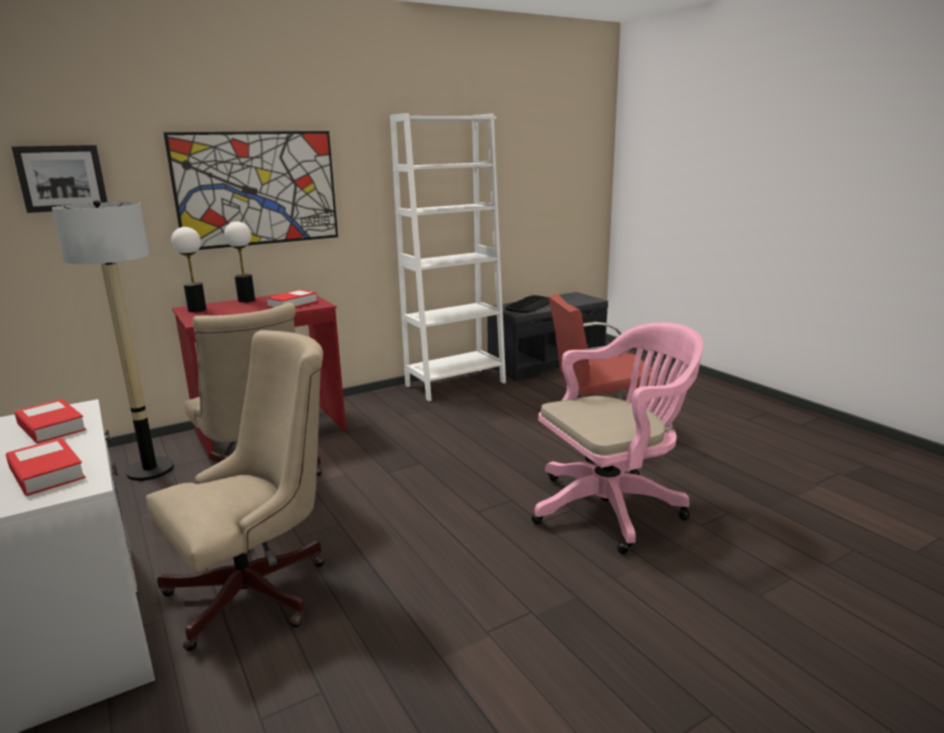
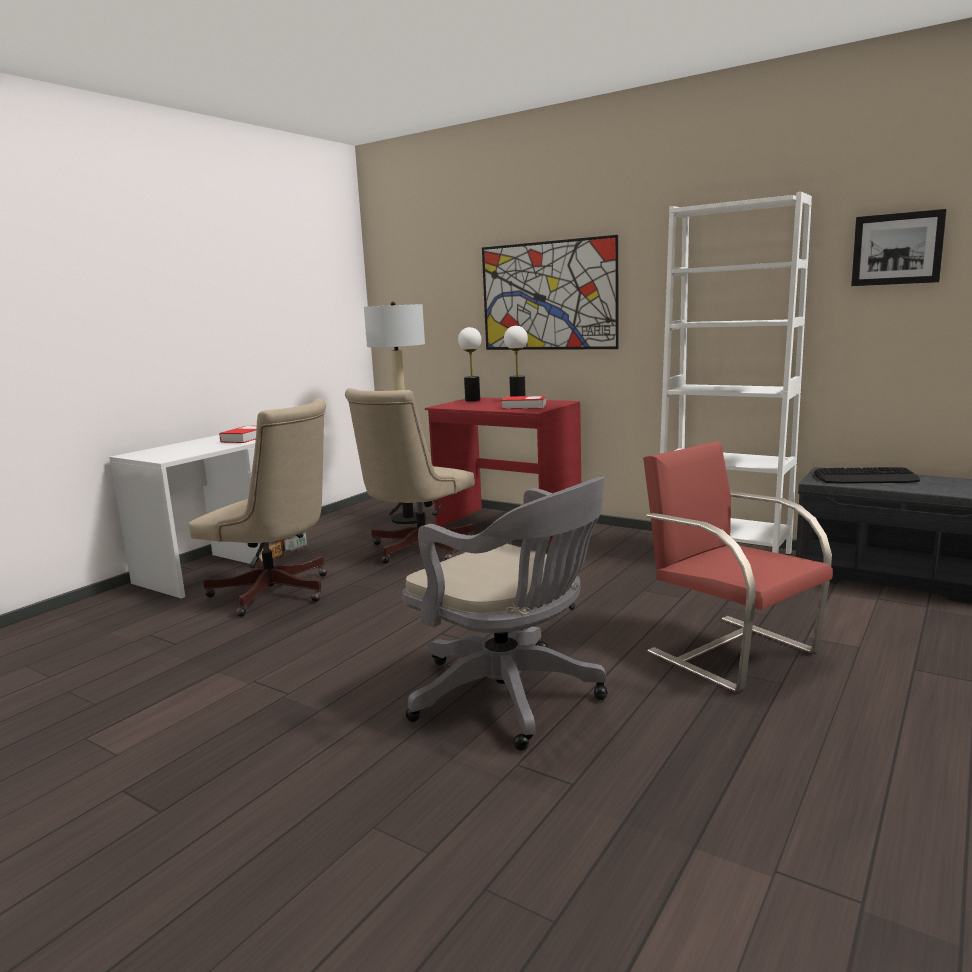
camera: 65 degrees right, 5 degrees down
book [6,438,85,496] -> none
picture [11,145,107,213] -> picture moved to [851,209,947,286]
pink office chair [532,322,703,554] -> grey office chair [402,477,608,751]

